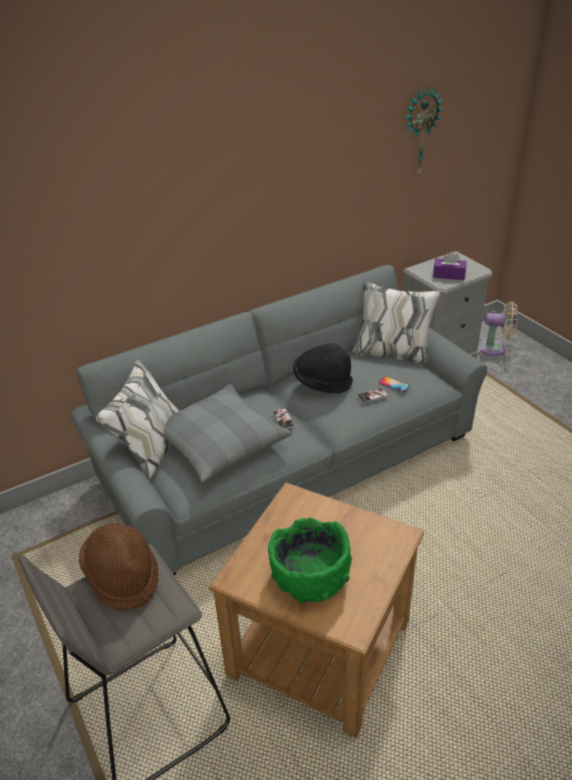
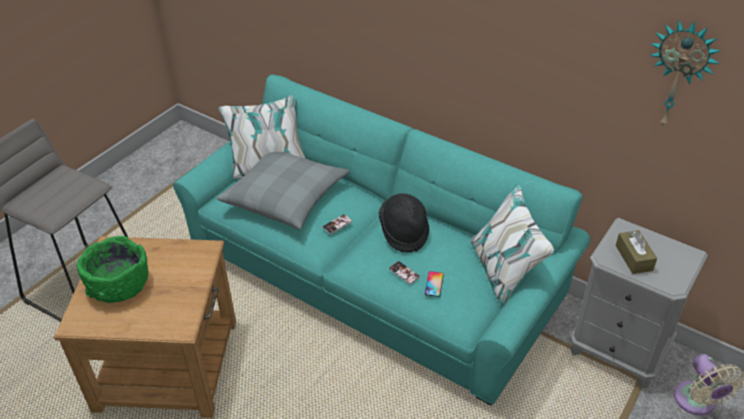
camera: 65 degrees right, 5 degrees up
grey sofa [71,265,487,575] -> turquoise sofa [173,74,590,406]
brown hat [79,523,159,611] -> none
purple tissue box [433,252,467,280] -> brown tissue box [616,230,657,274]

